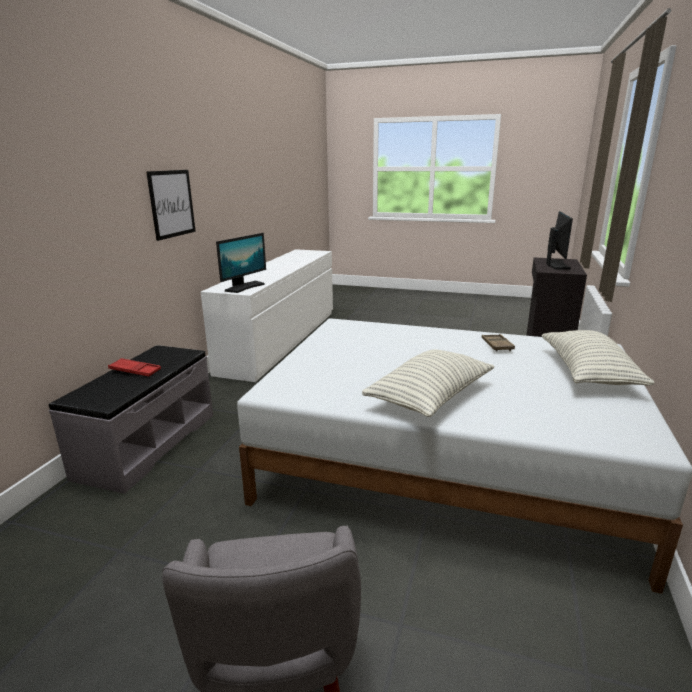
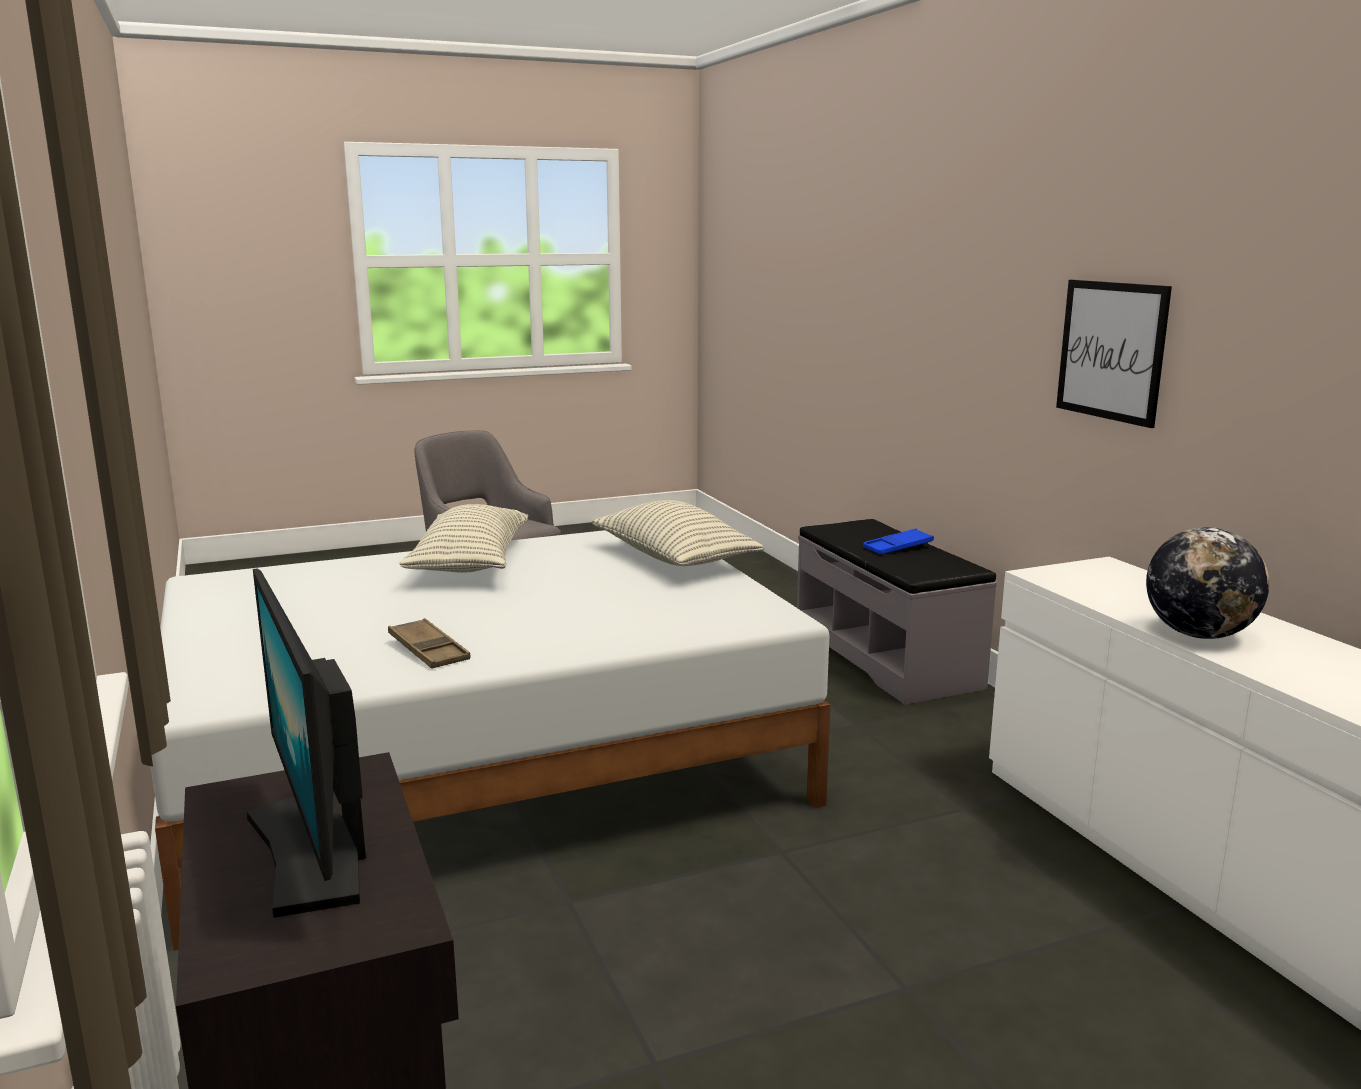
camera: 140 degrees right, 5 degrees down
red tray [108,358,161,376] -> blue tray [863,528,934,555]
monitor [216,233,266,293] -> none
pillow [542,330,655,386] -> pillow moved to [592,500,764,566]
none -> globe [1146,527,1269,639]

